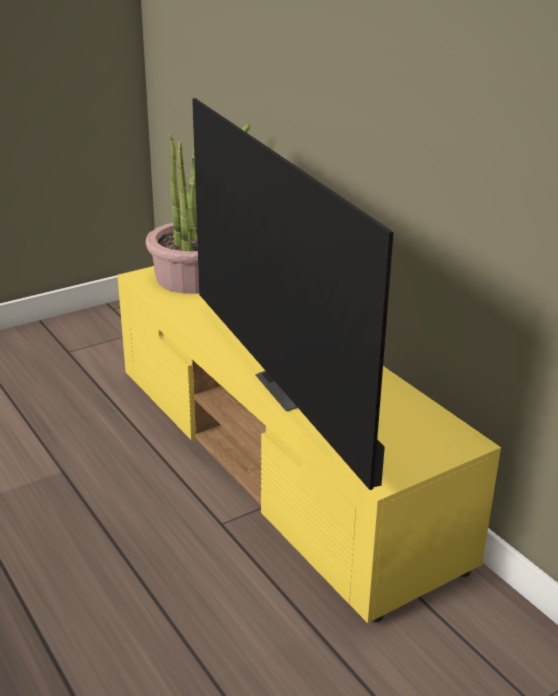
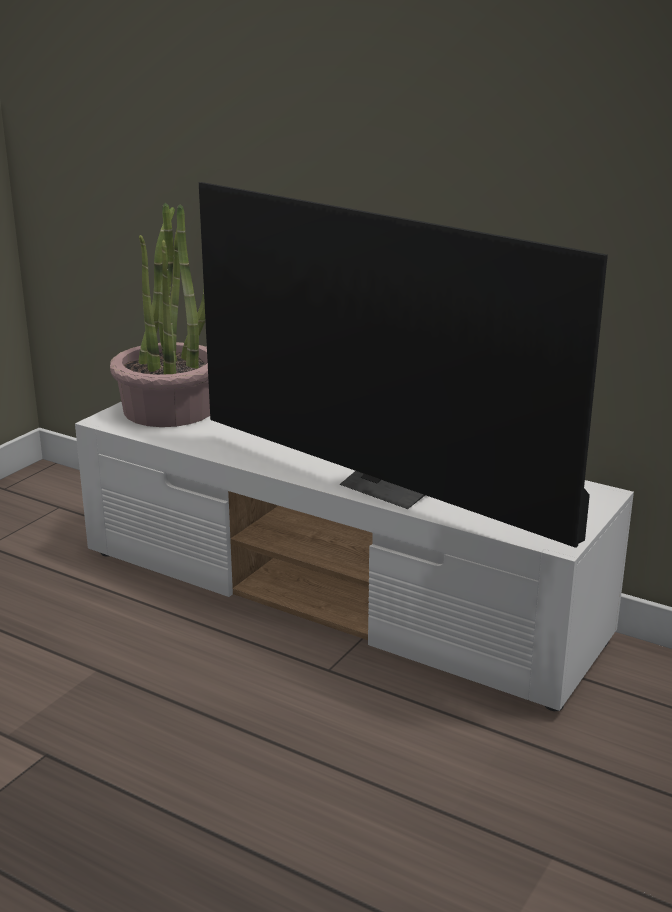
camera: 25 degrees left, 5 degrees down
yellow tv stand [117,266,501,623] -> white tv stand [75,402,634,711]

